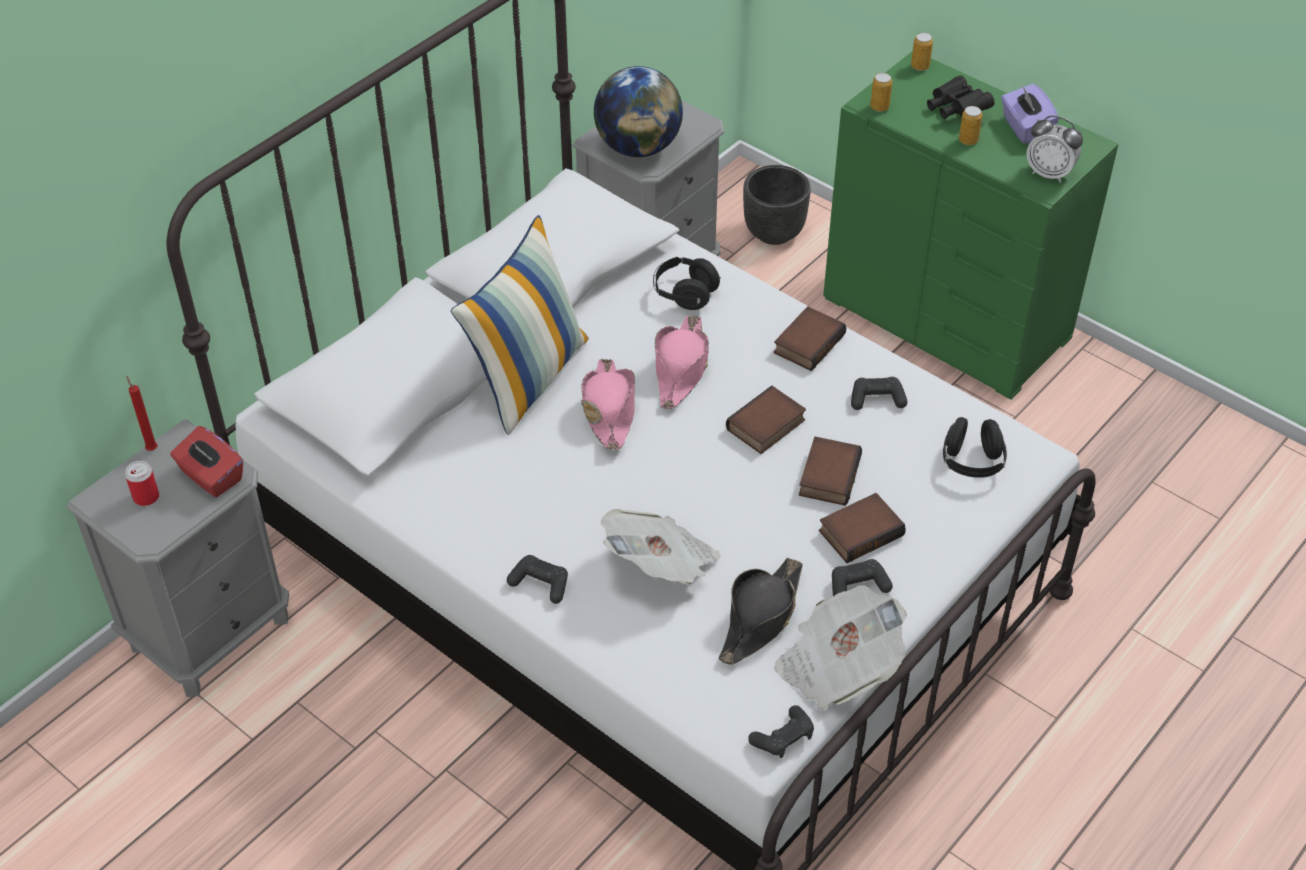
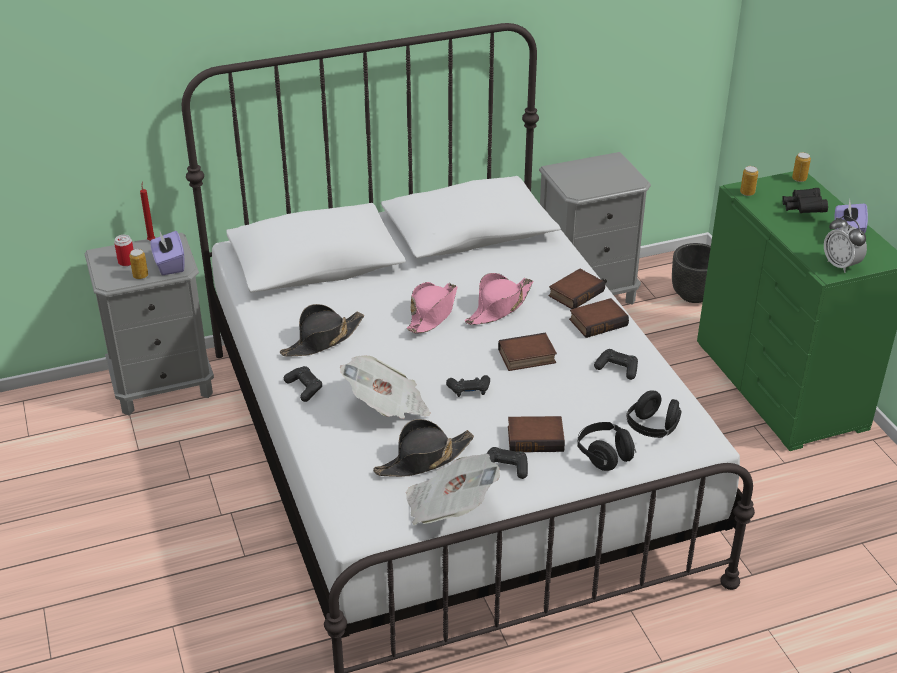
camera: 30 degrees right, 10 degrees down
red tissue box [170,426,243,497] -> purple tissue box [150,230,185,275]
pillow [451,215,589,435] -> none
globe [594,66,683,157] -> none
black headphones [653,257,721,310] -> black headphones moved to [577,422,636,471]
black game controller [748,705,814,758] -> black game controller moved to [446,375,490,397]
book [799,437,862,506] -> book moved to [549,269,605,309]
can [959,106,983,145] -> can moved to [129,249,148,280]
none -> black hat [280,304,364,356]

